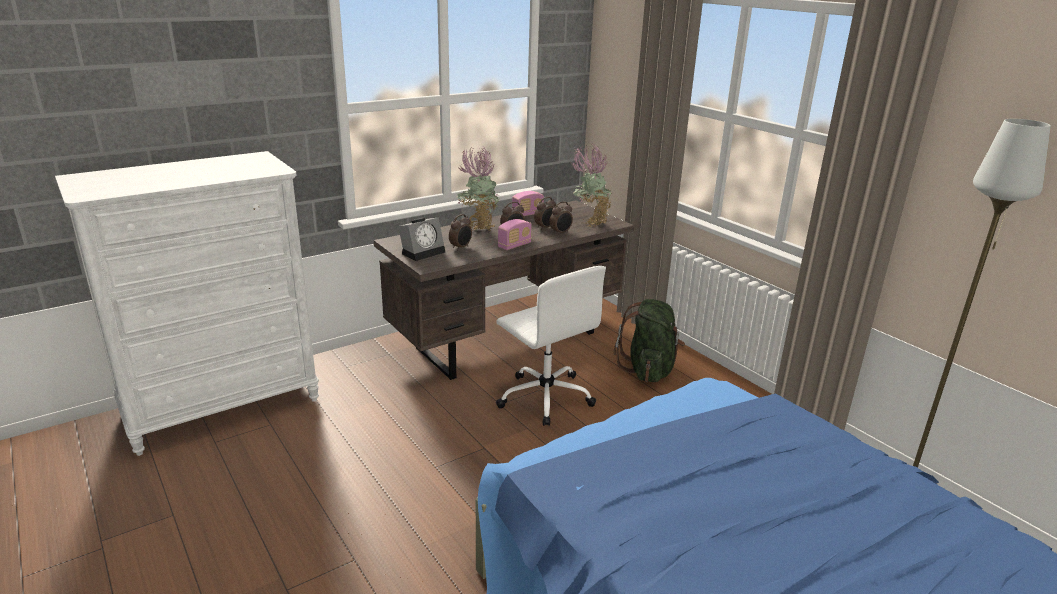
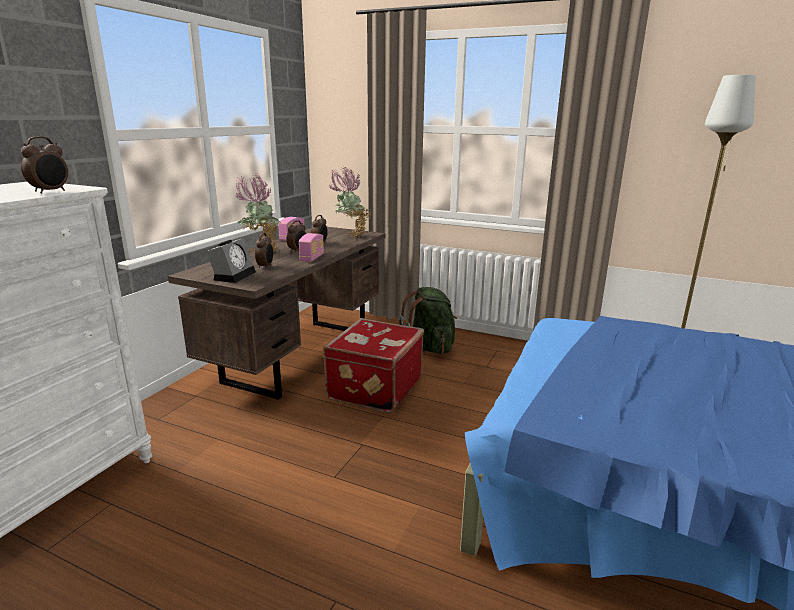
camera: 30 degrees left, 5 degrees down
white office chair [496,266,606,426] -> red suitcase [323,318,424,413]
alarm clock [549,201,573,235] -> alarm clock moved to [21,136,68,193]

